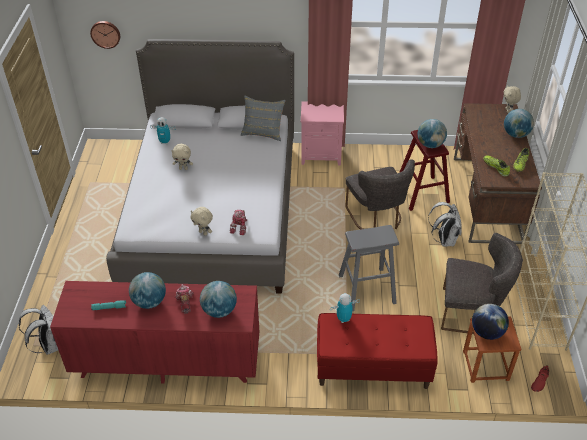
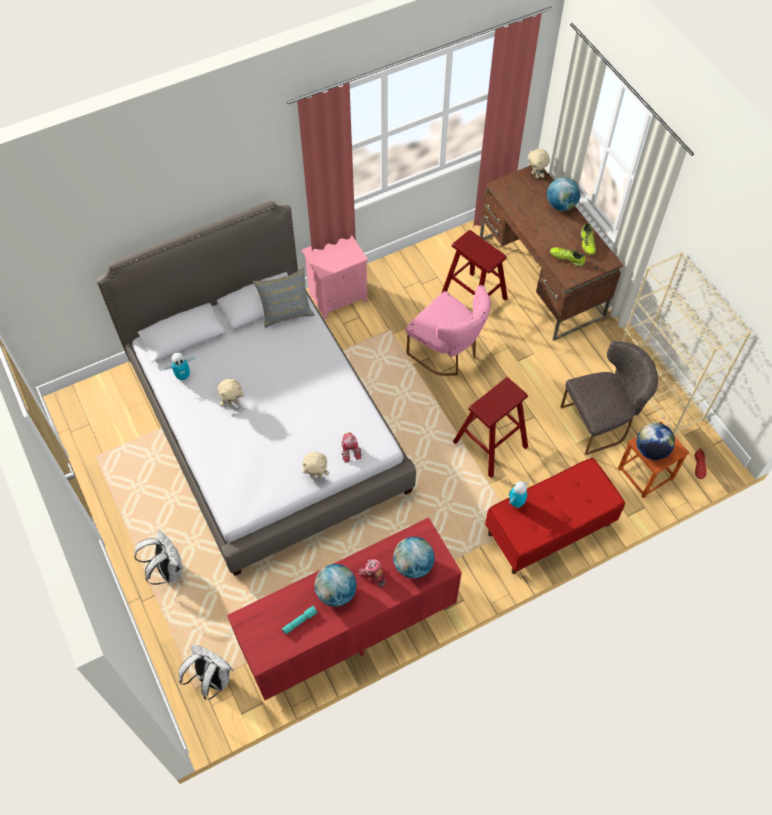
camera: 30 degrees left, 15 degrees up
wall clock [90,21,120,49] -> none
grey stool [339,225,399,311] -> red stool [453,377,528,478]
grey chair [345,159,415,230] -> pink chair [406,285,491,376]
globe [418,119,447,148] -> none
white backpack [428,202,462,247] -> white backpack moved to [134,530,183,585]

